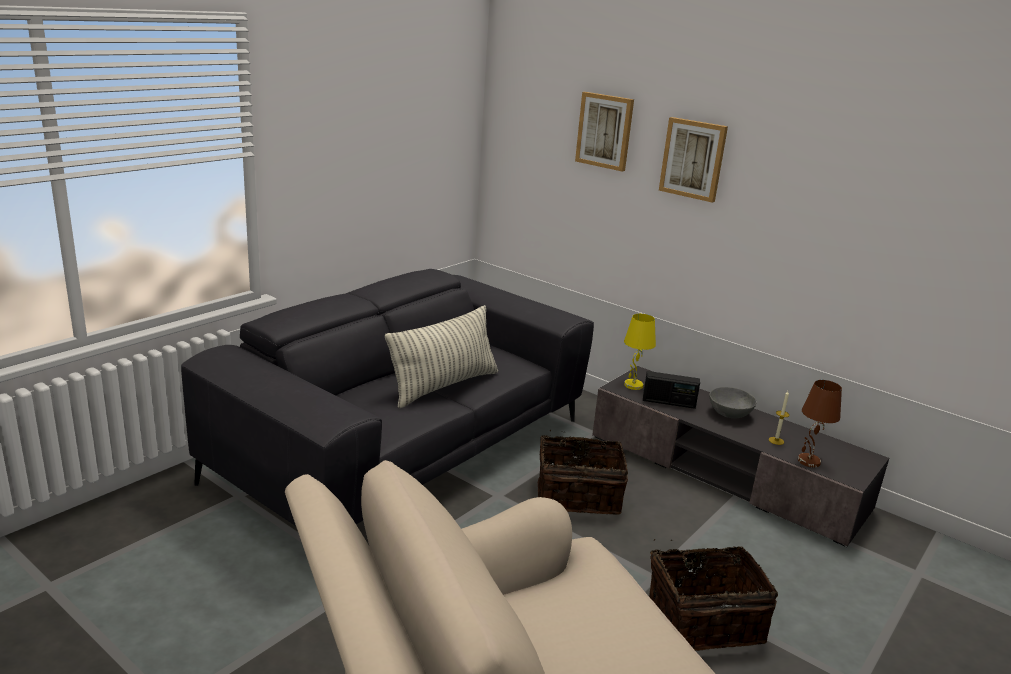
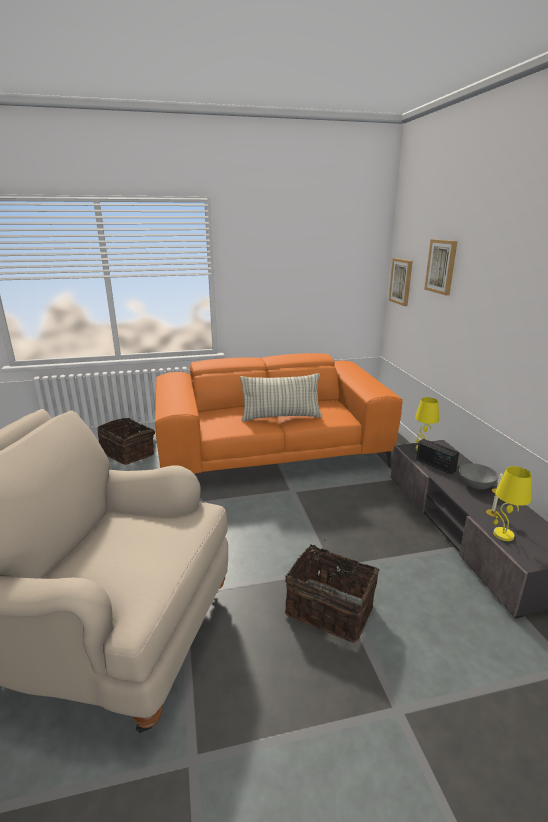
camera: 40 degrees right, 0 degrees up
grey sofa [181,269,594,526] -> orange sofa [155,353,403,474]
basket [538,430,628,515] -> basket moved to [98,418,155,465]
picture [659,117,728,203] -> picture moved to [389,258,413,306]
brown table lamp [798,380,842,467] -> yellow table lamp [493,466,532,541]

